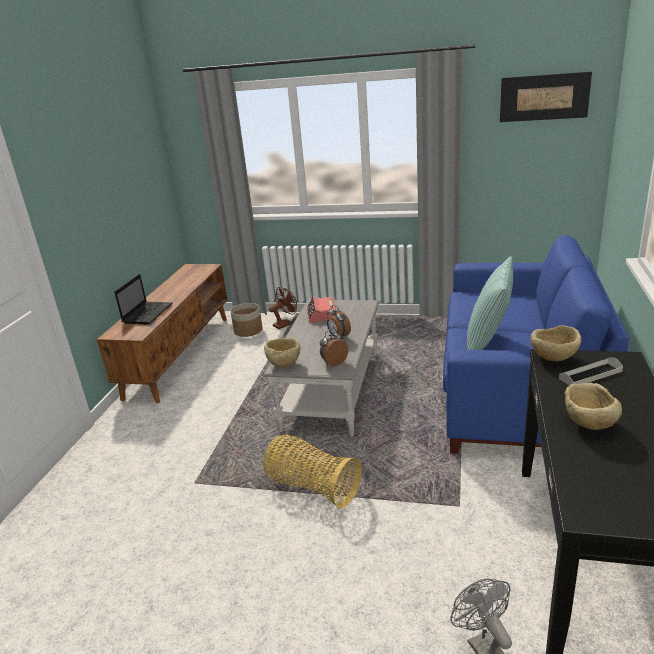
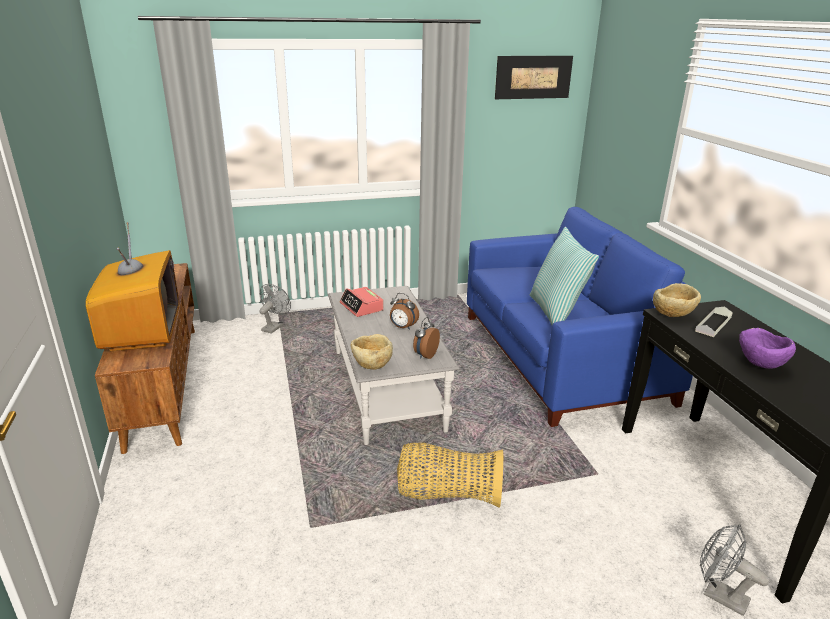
camera: 30 degrees left, 0 degrees up
laptop [114,274,173,325] -> television [85,222,179,351]
planter [230,303,263,337] -> none
brown fan [269,287,297,329] -> grey fan [259,284,291,334]
beige bowl [565,383,622,430] -> purple bowl [739,328,796,369]

